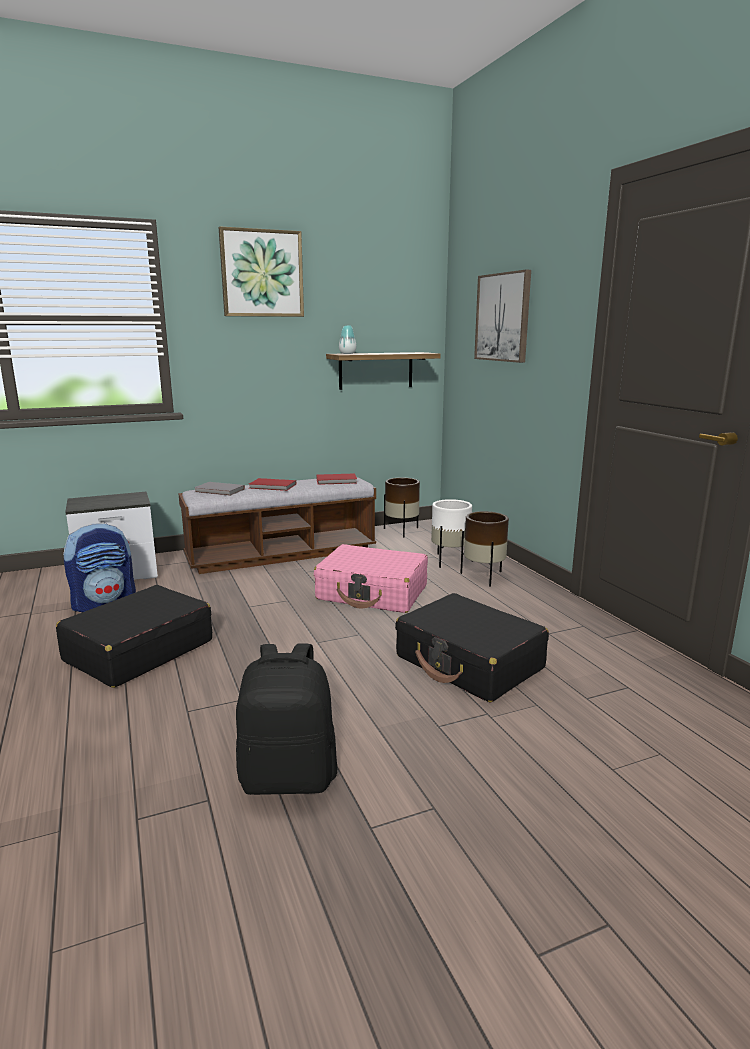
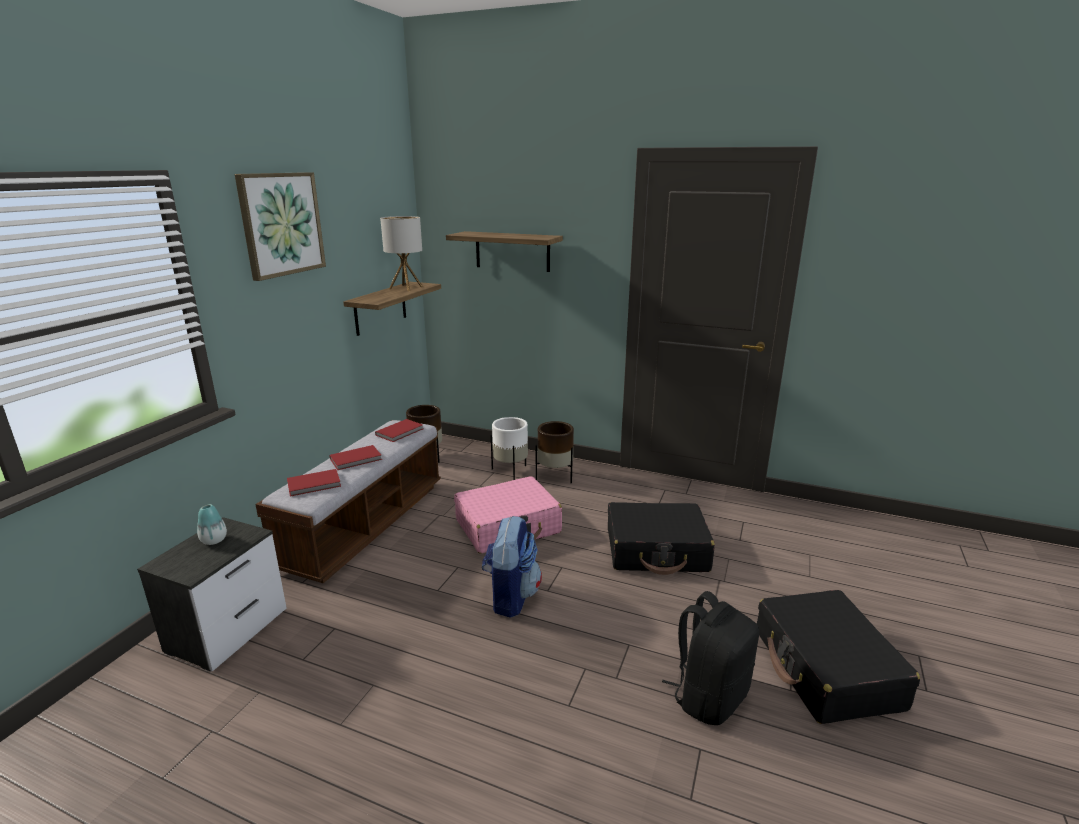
camera: 45 degrees left, 5 degrees up
black suitcase [56,585,212,688] -> black suitcase moved to [757,590,920,724]
backpack [63,522,136,612] -> backpack moved to [482,516,542,618]
grey book [194,482,245,496] -> red book [287,469,341,497]
vase [339,325,356,354] -> vase moved to [197,504,227,545]
picture [474,270,531,363] -> shelf [446,231,563,272]
none -> table lamp [380,216,423,291]

